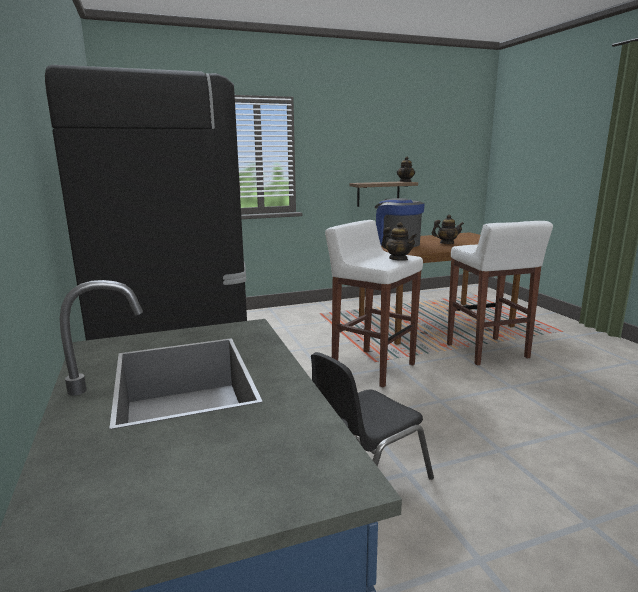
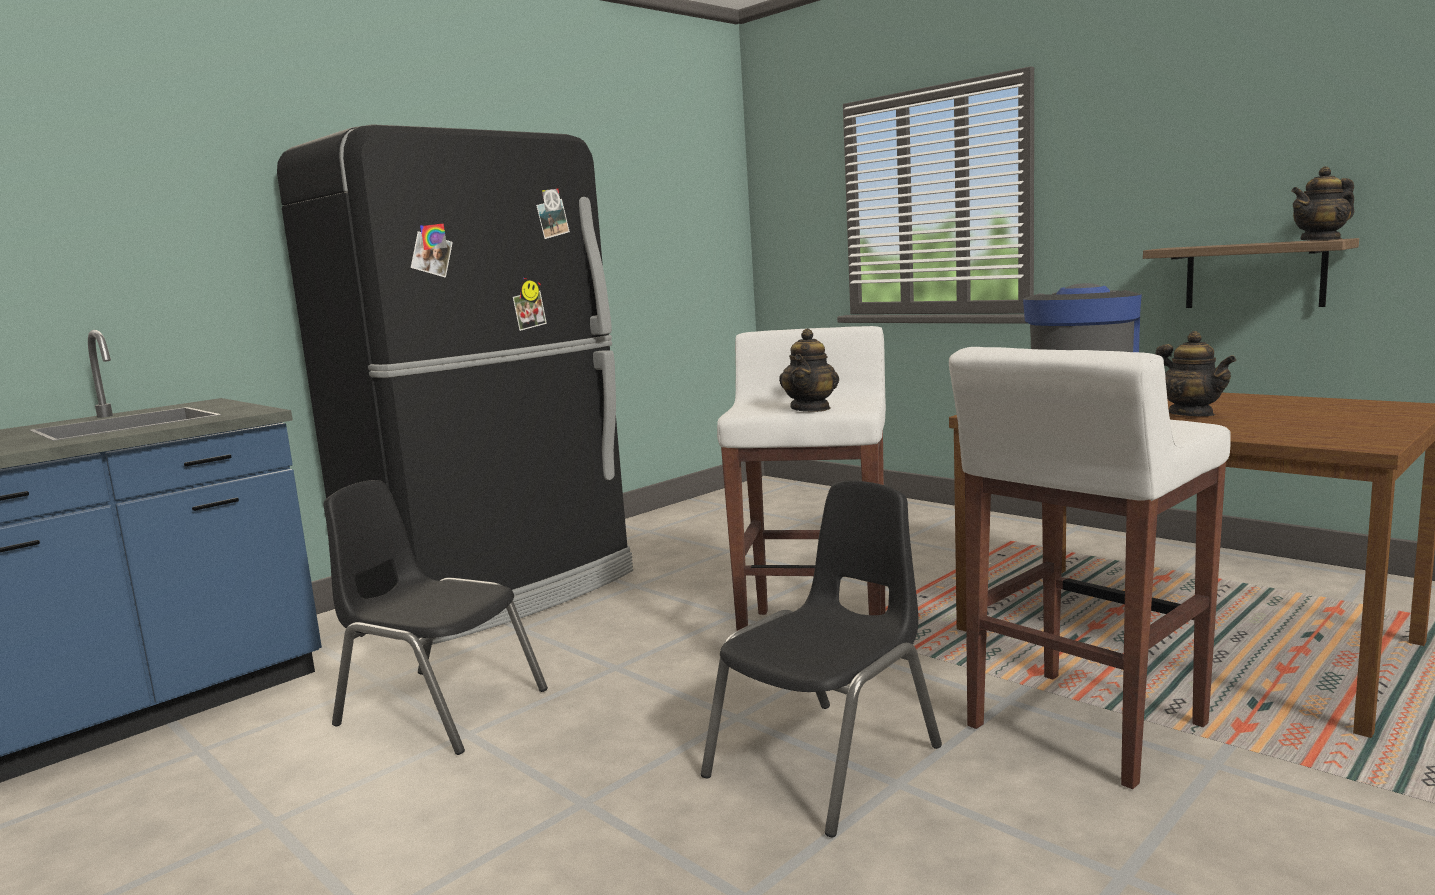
camera: 65 degrees right, 5 degrees down
none -> black chair [701,481,942,837]

